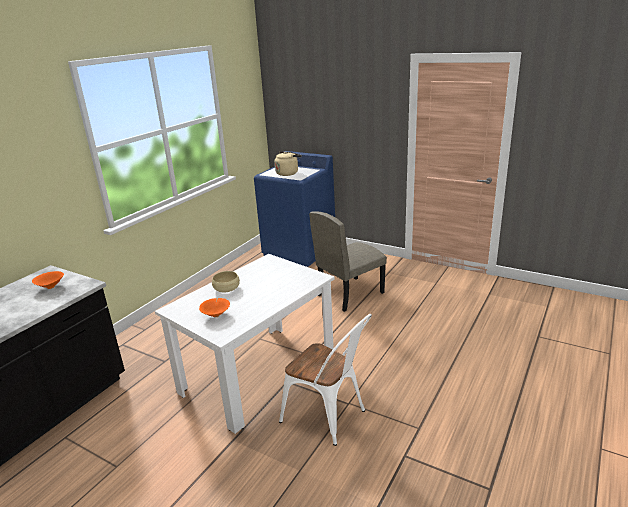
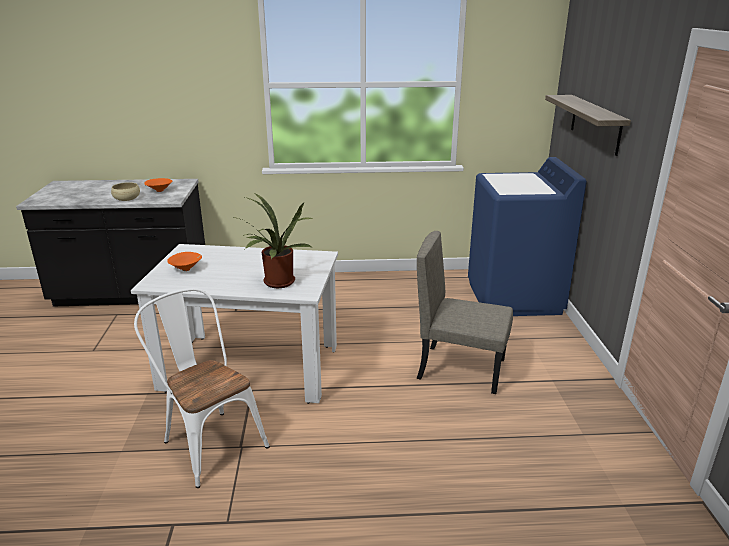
camera: 55 degrees right, 0 degrees up
beige bowl [212,271,240,292] -> beige bowl moved to [111,182,140,201]
beige kettle [275,151,302,176] -> none
white chair [279,314,372,446] -> white chair turned 135 degrees clockwise [134,288,270,488]
none -> potted plant [238,193,313,288]
none -> shelf [545,95,631,156]

